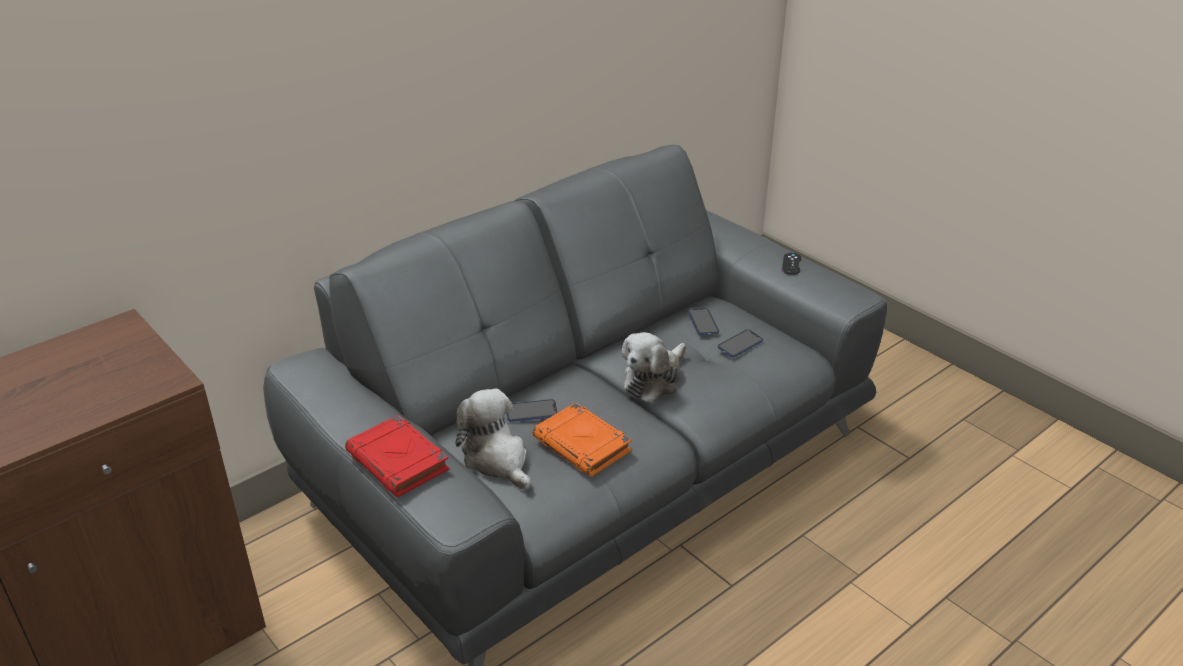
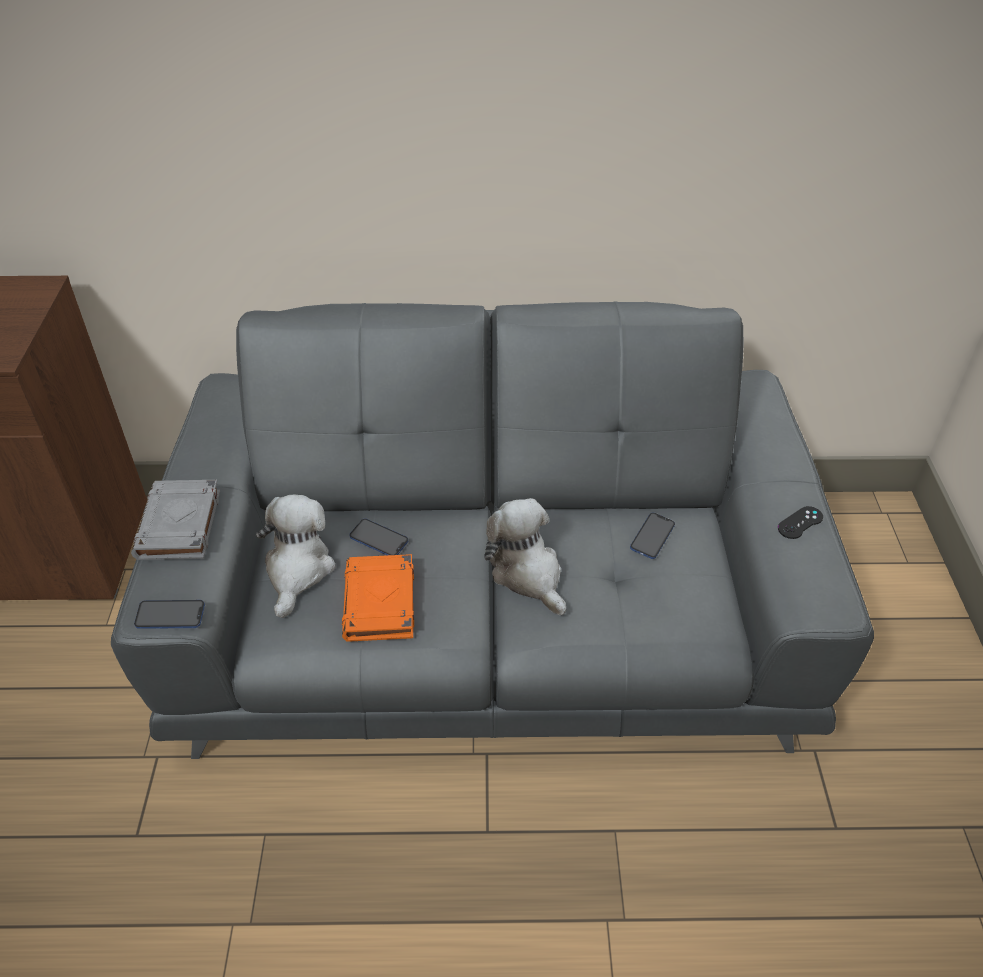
camera: 40 degrees right, 10 degrees up
red book [345,415,449,497] -> grey book [131,480,220,560]
plush toy [622,332,686,404] -> plush toy turned 75 degrees clockwise [484,498,566,615]
phone [718,329,763,358] -> phone moved to [134,600,205,629]

